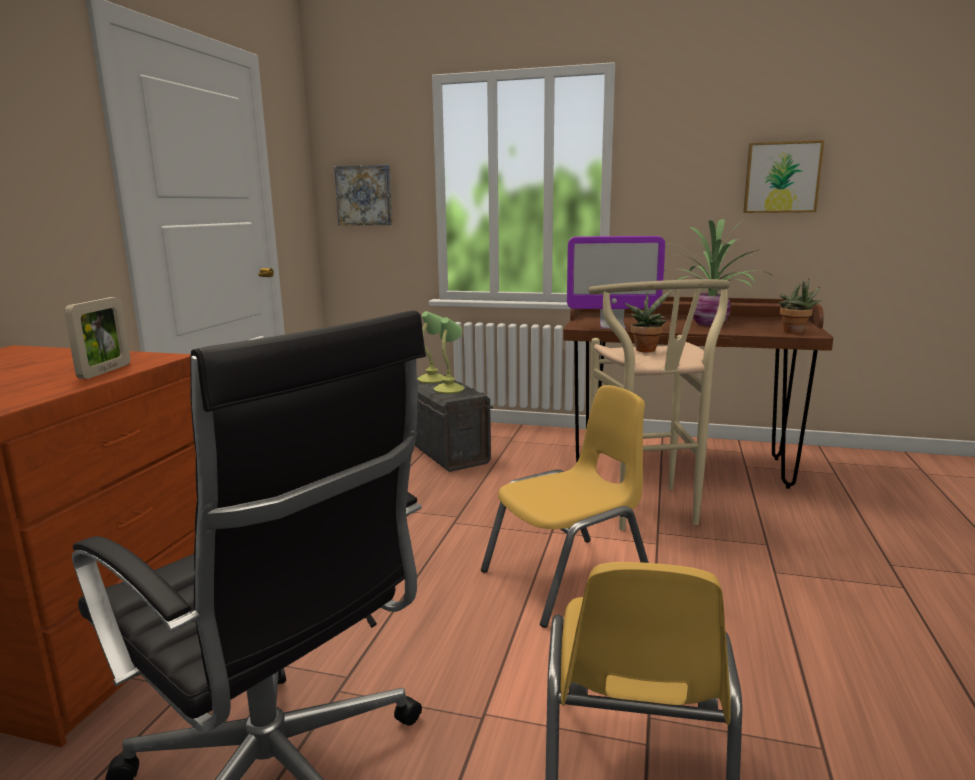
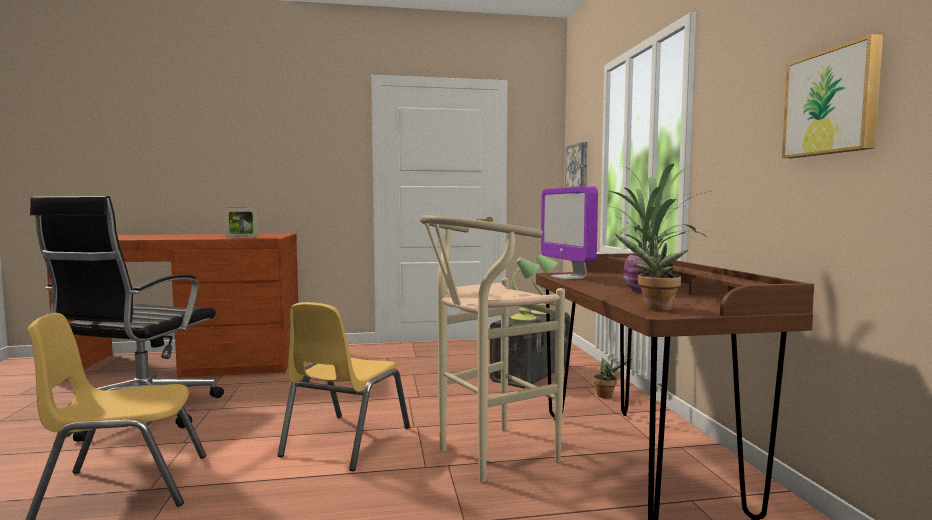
camera: 65 degrees right, 10 degrees down
yellow chair [481,385,649,628] -> yellow chair turned 75 degrees clockwise [278,302,410,471]
potted plant [624,291,672,352] -> potted plant moved to [593,355,633,399]

